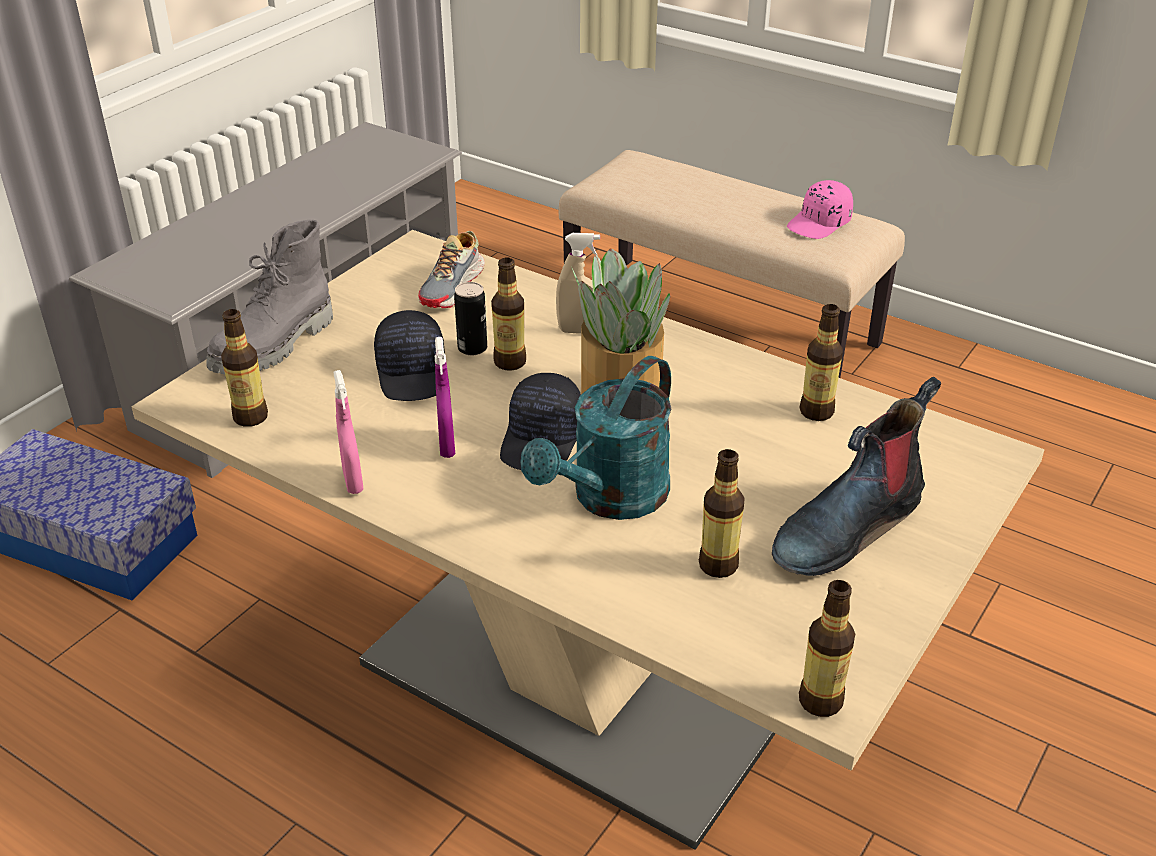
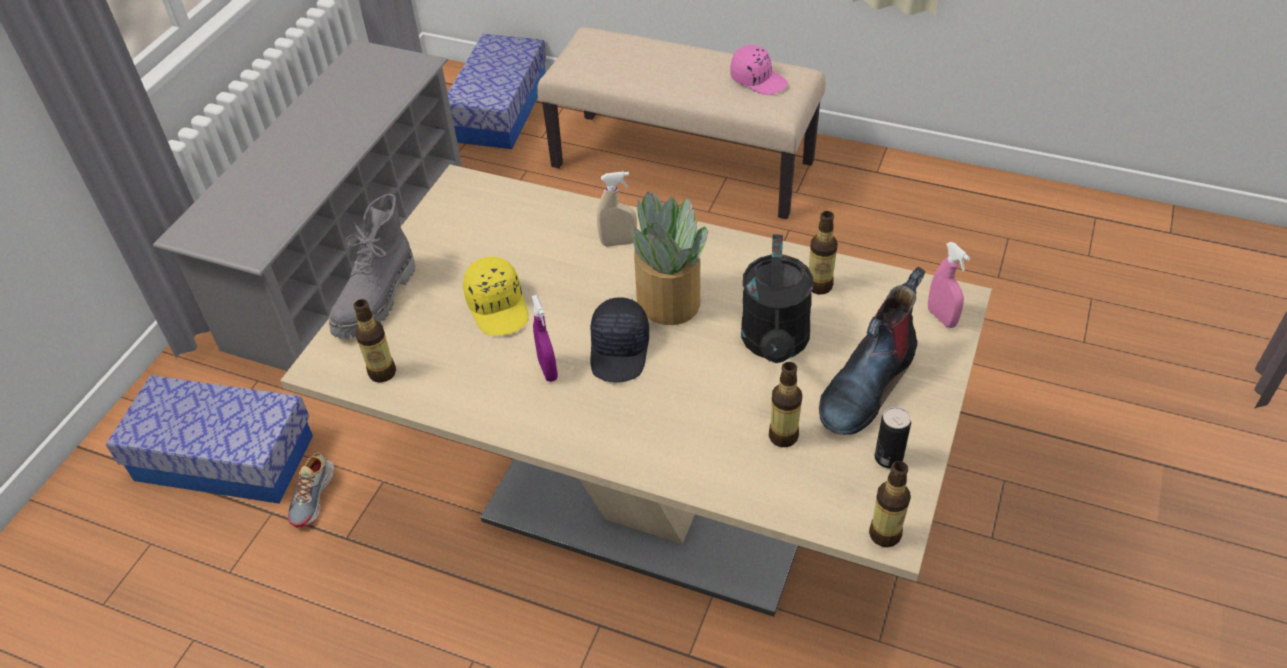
camera: 10 degrees left, 10 degrees up
pink spray bottle [334,370,363,494] -> pink spray bottle moved to [928,242,970,328]
black cap [374,310,445,401] -> yellow cap [463,256,529,336]
shoe [418,231,485,308] -> shoe moved to [288,453,334,528]
can [454,282,487,355] -> can moved to [875,407,911,469]
bottle [491,257,526,371] -> none
turquoise watering can [520,356,671,520] -> none
pink cap [787,180,853,239] -> pink cap turned 90 degrees counterclockwise [730,45,788,95]
none -> storage box [448,34,546,149]
none -> black watering can [741,234,813,363]

